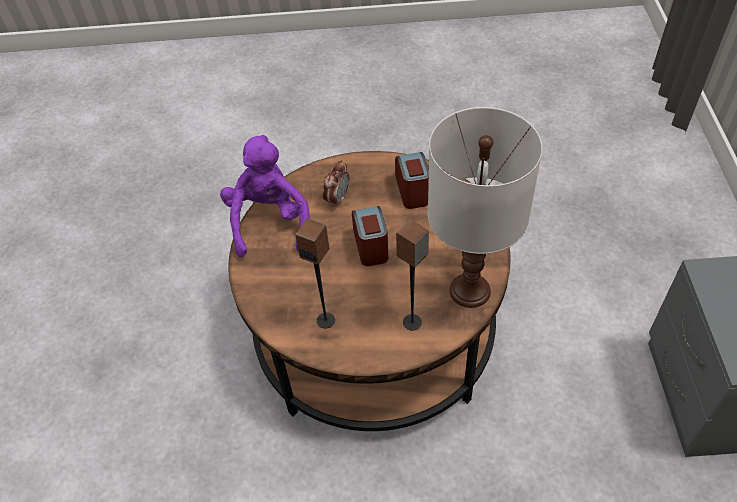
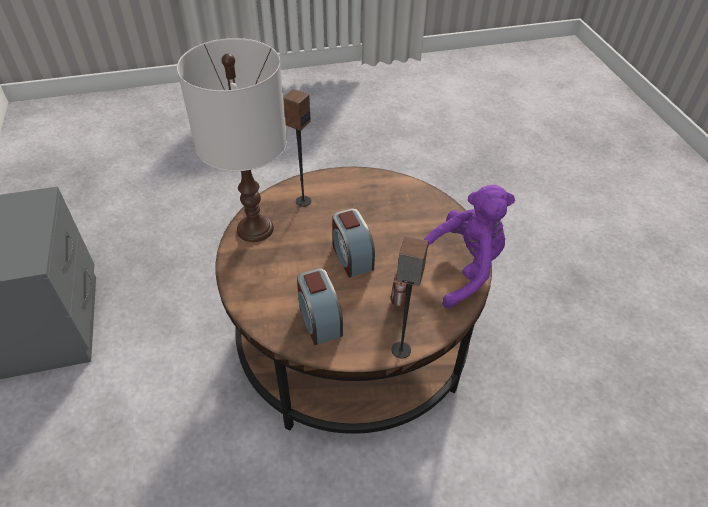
camera: 165 degrees right, 5 degrees down
purple plush toy [220,135,310,257] -> purple plush toy turned 105 degrees counterclockwise [424,185,515,308]
speaker [295,218,335,328] -> speaker moved to [392,236,428,359]

